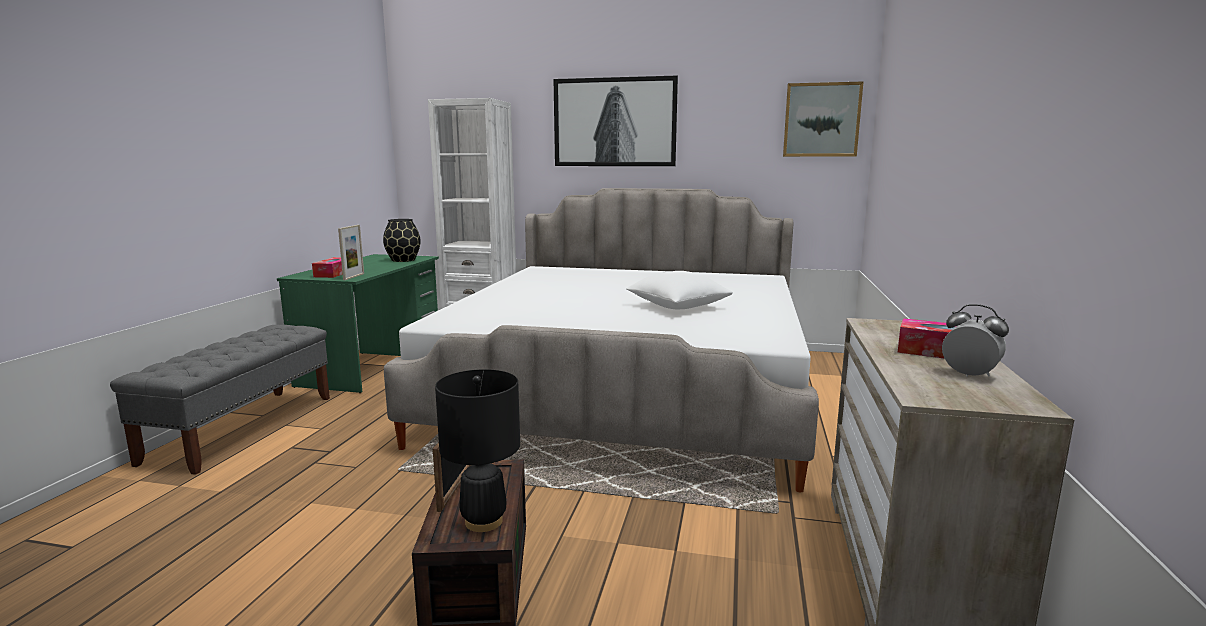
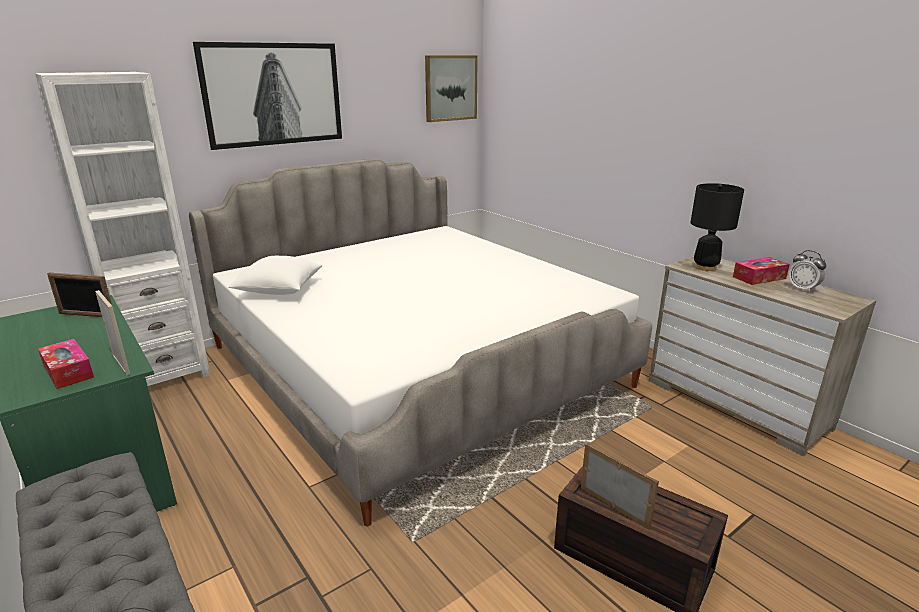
camera: 50 degrees left, 10 degrees up
black vase [383,219,421,262] -> picture frame [47,273,112,317]
black table lamp [435,369,520,532] -> black table lamp moved to [691,183,744,271]
white pillow [626,271,733,309] -> white pillow moved to [228,256,322,295]
alarm clock [942,304,1009,377] -> alarm clock turned 120 degrees counterclockwise [789,250,826,293]

